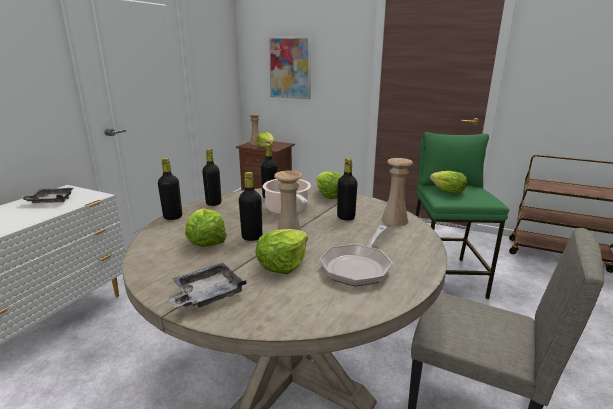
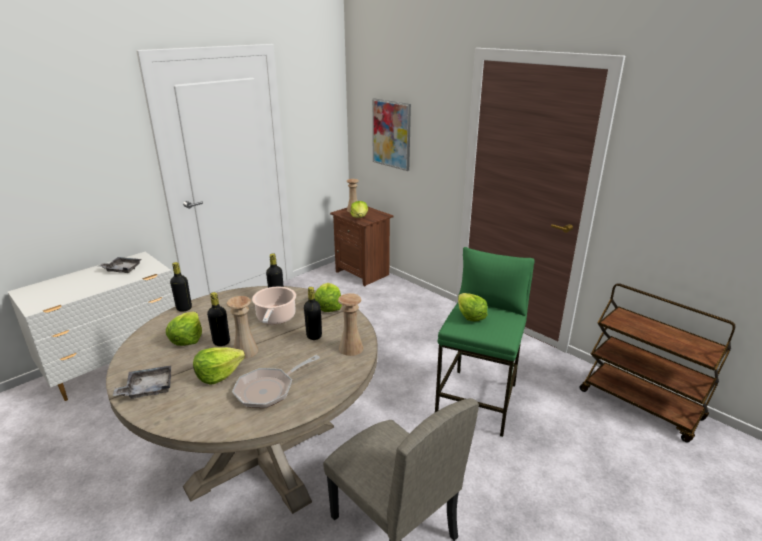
camera: 20 degrees right, 5 degrees up
black bottle [202,149,221,206] -> none

